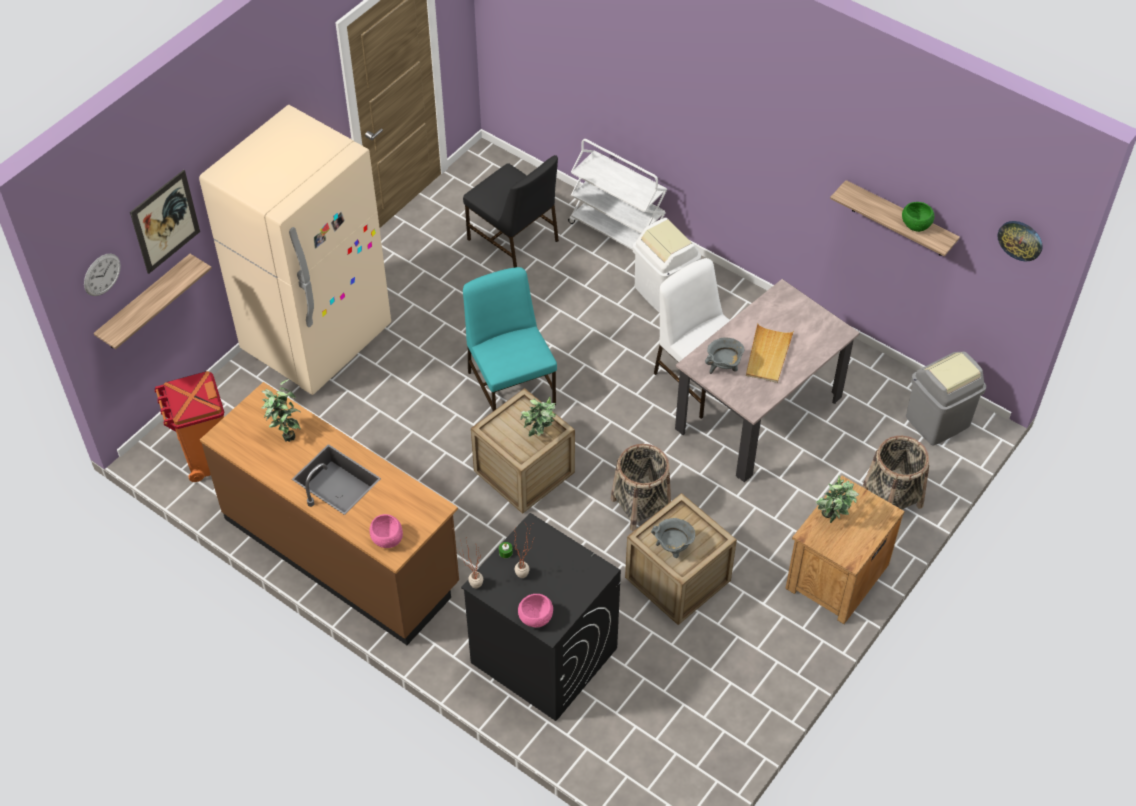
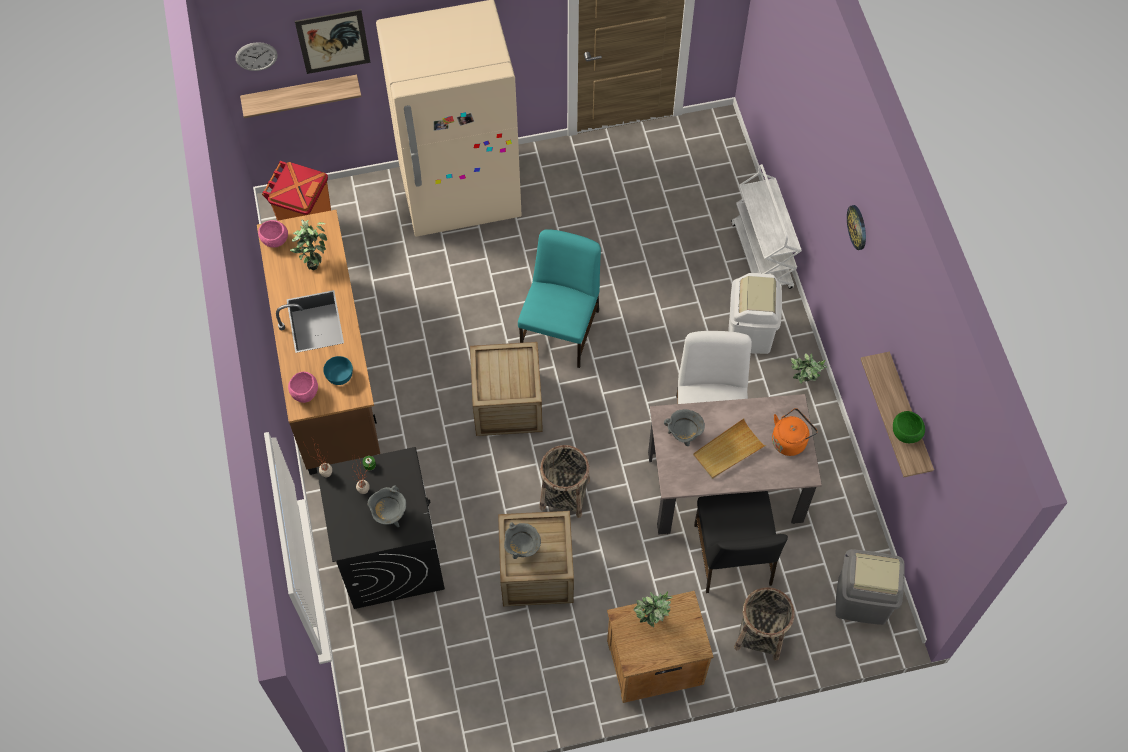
camera: 40 degrees right, 10 degrees up
black chair [463,155,559,268] -> black chair moved to [694,491,788,593]
pink bowl [518,594,553,628] -> pink bowl moved to [258,220,288,248]
potted plant [521,397,556,437] -> potted plant moved to [791,353,827,384]
wall clock [997,221,1043,261] -> wall clock moved to [847,205,866,250]
none -> turquoise bowl [323,356,353,385]
none -> grey cooking pot [368,485,406,527]
none -> orange kettle [772,408,818,456]

